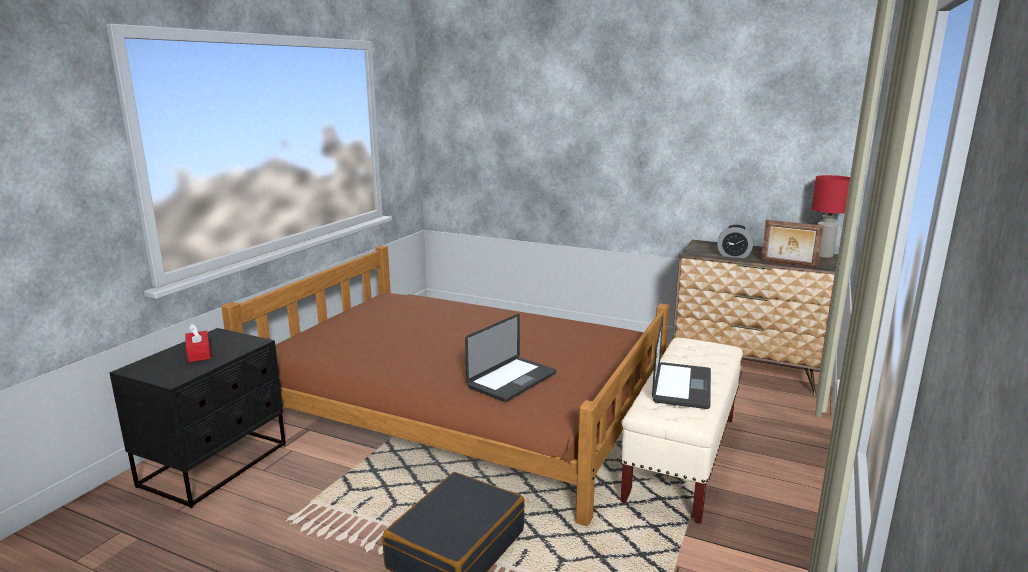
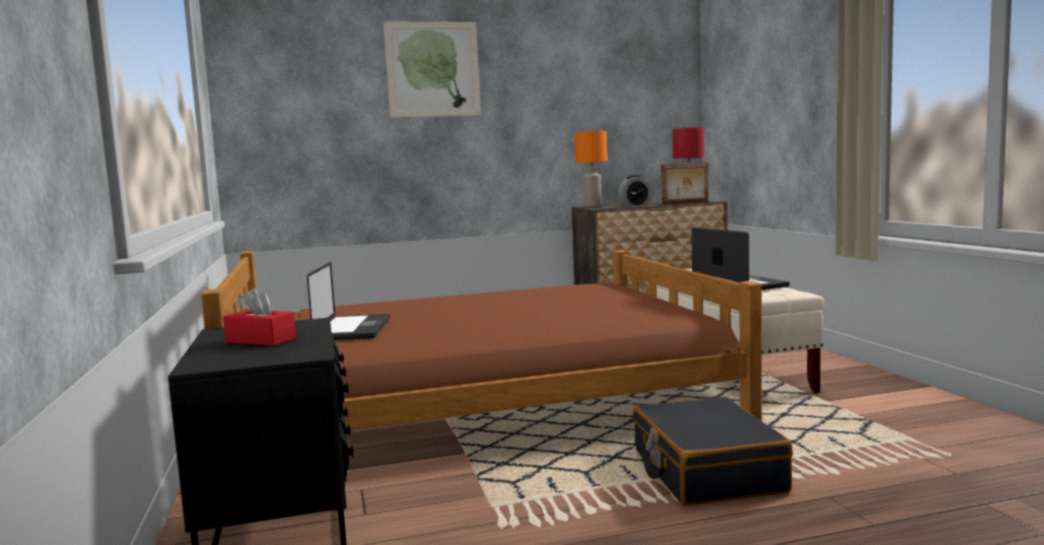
camera: 40 degrees left, 10 degrees down
laptop [465,314,556,402] -> laptop moved to [307,262,390,340]
none -> picture [384,22,481,118]
none -> orange table lamp [574,131,607,207]

